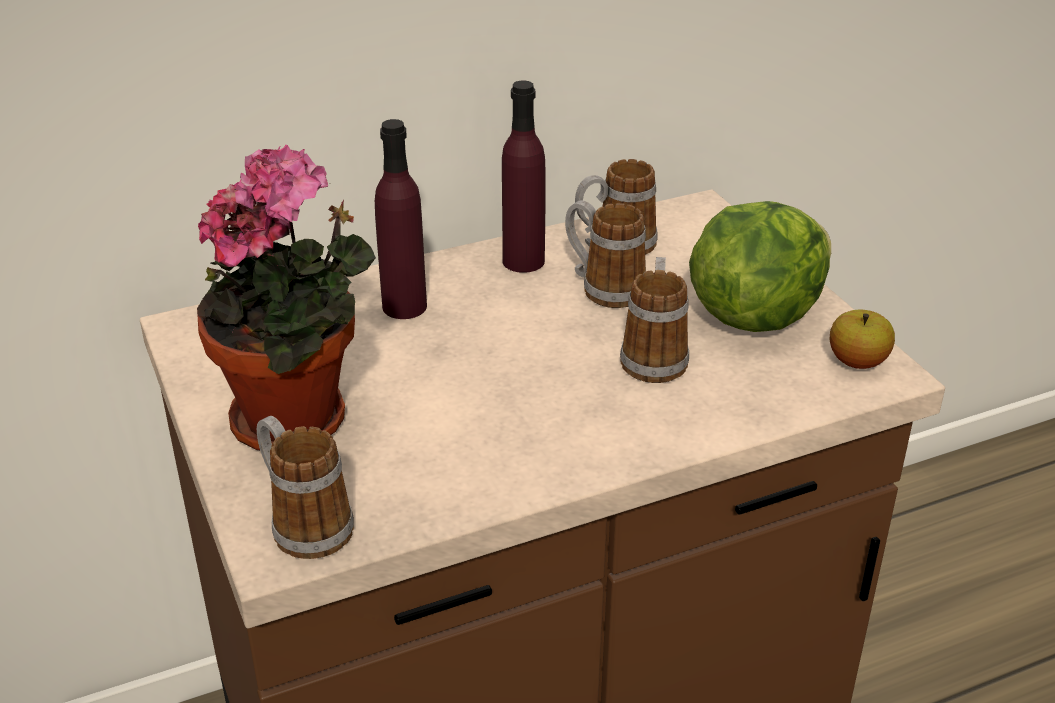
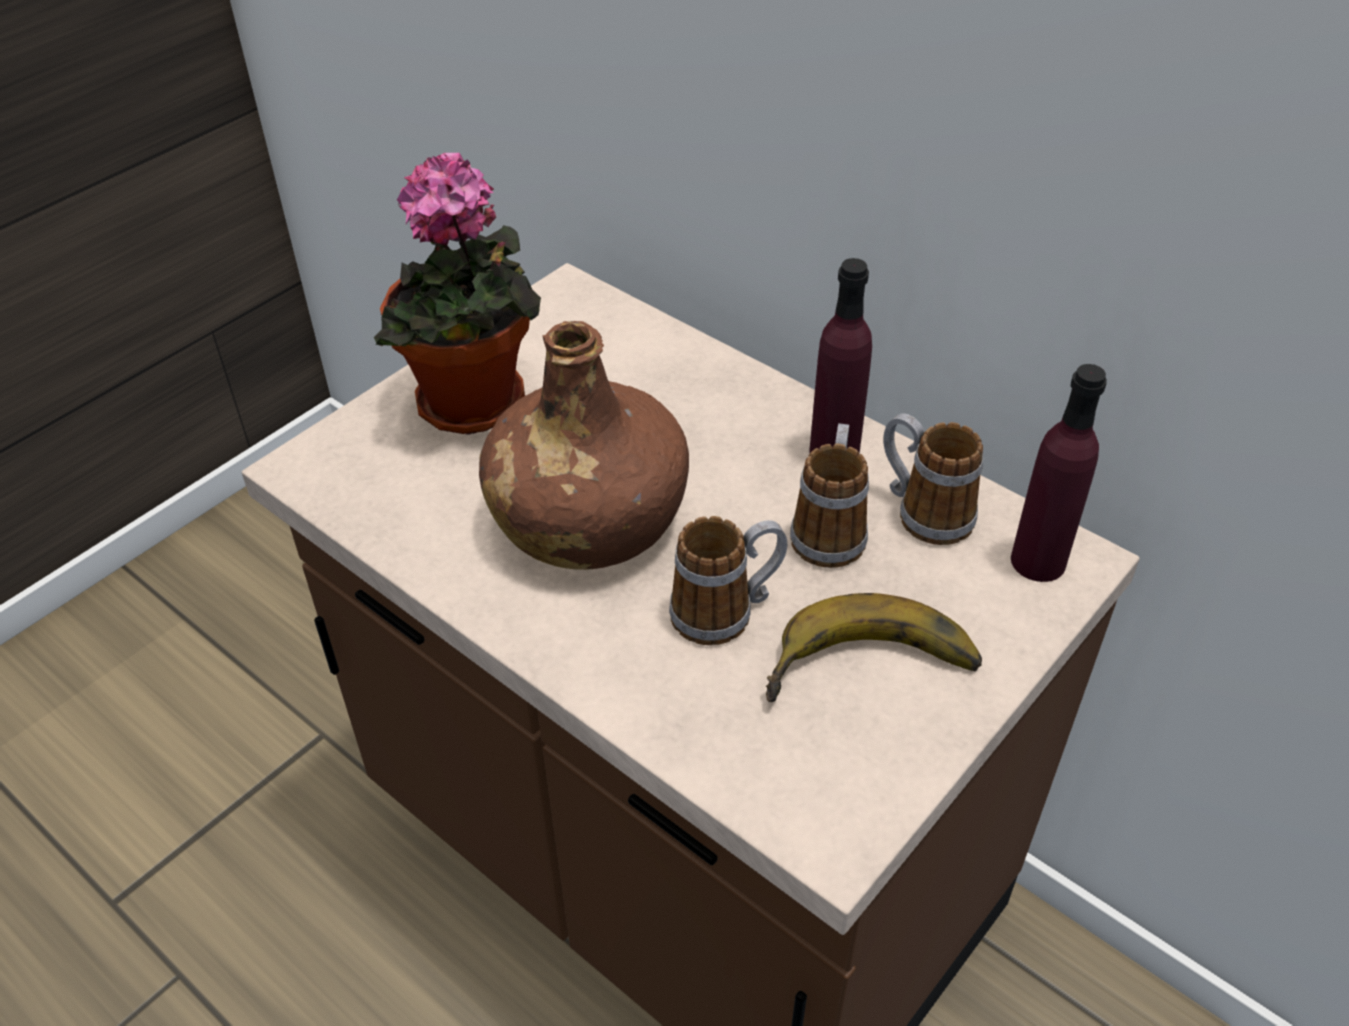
camera: 65 degrees right, 10 degrees up
mug [257,416,354,559] -> none
purple bottle [375,119,427,319] -> purple bottle moved to [1011,364,1107,582]
lettuce [689,201,831,332] -> banana [765,593,982,702]
apple [830,310,895,369] -> none
none -> brown bottle [479,321,689,570]

